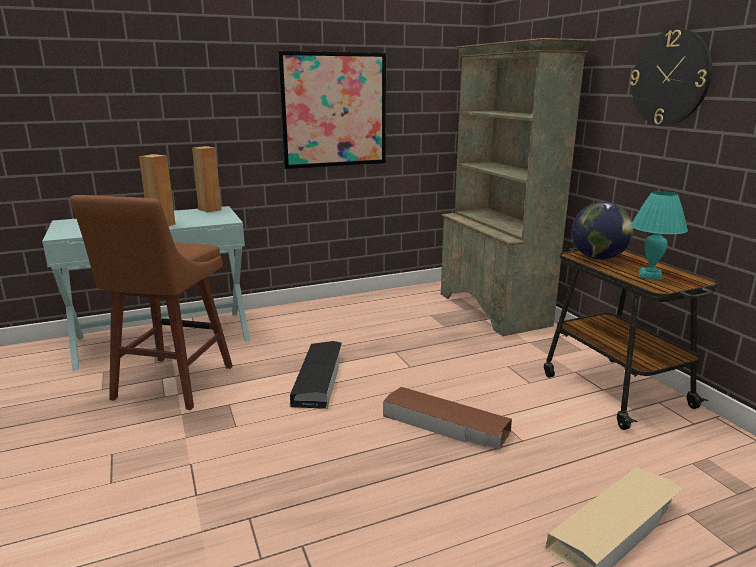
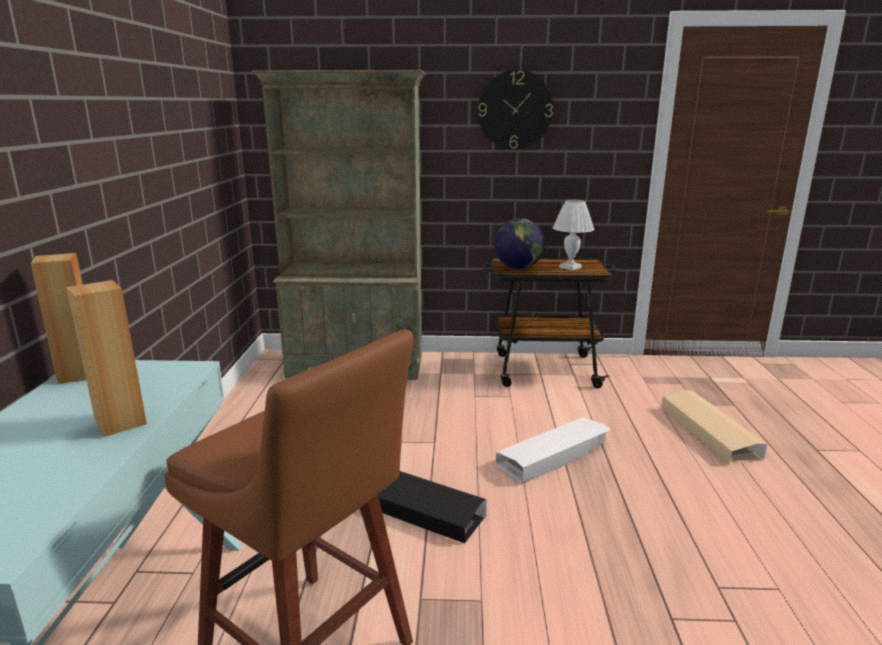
camera: 65 degrees left, 0 degrees up
picture [277,51,386,169] -> none
brown storage box [383,387,512,449] -> white storage box [496,417,611,484]
turquoise table lamp [631,191,688,280] -> white table lamp [553,200,594,271]

